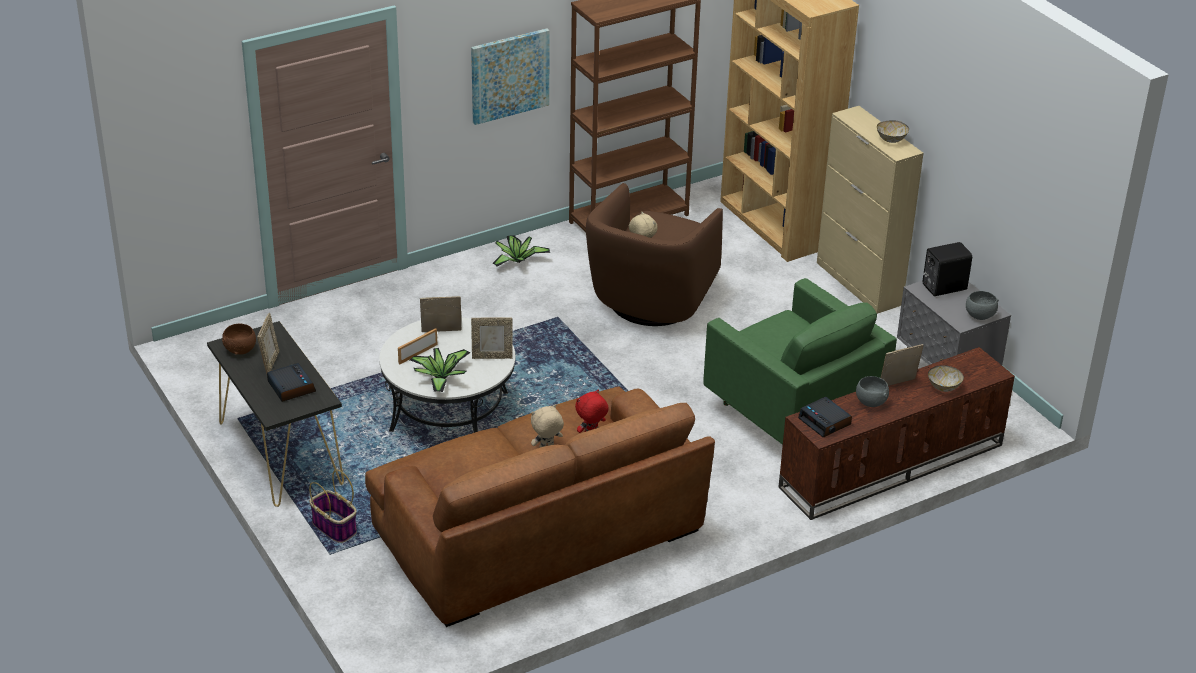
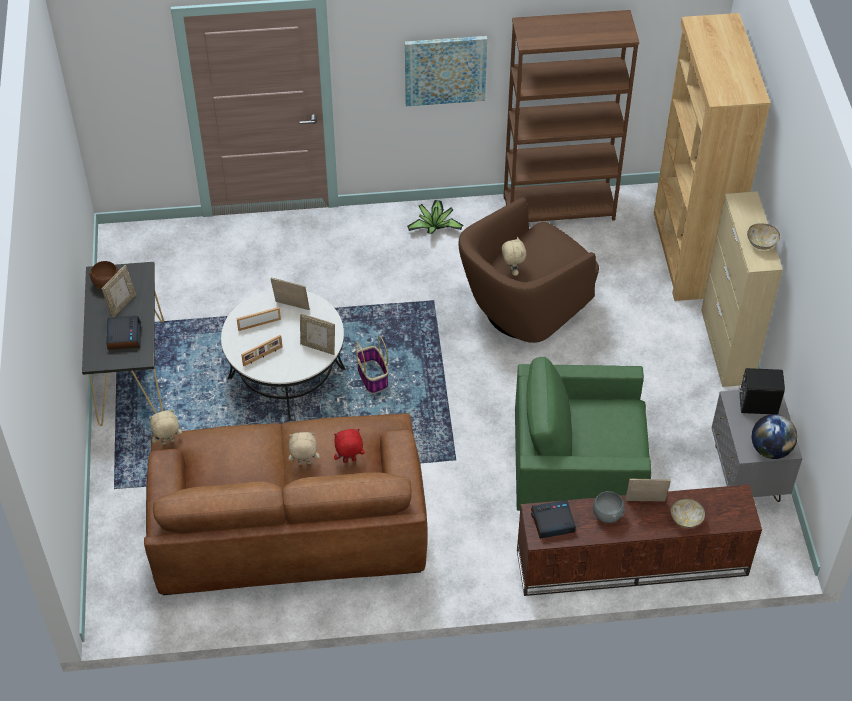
camera: 25 degrees right, 15 degrees up
basket [309,470,357,543] -> basket moved to [355,336,389,394]
potted plant [410,348,470,392] -> picture frame [241,335,282,366]
green armchair [703,278,897,445] -> green armchair turned 105 degrees clockwise [515,357,651,511]
alarm clock [798,397,852,438] -> alarm clock turned 90 degrees clockwise [531,500,576,539]
grey bowl [966,291,999,320] -> globe [752,414,797,459]
none -> beige plush toy [149,409,182,445]

